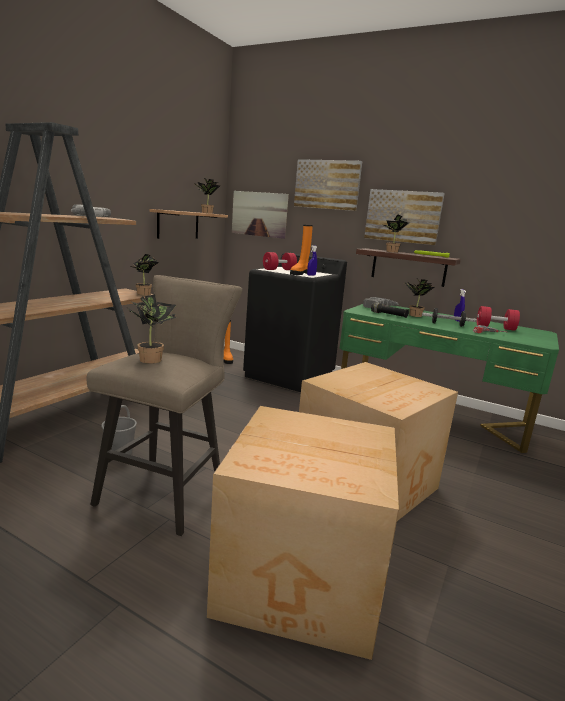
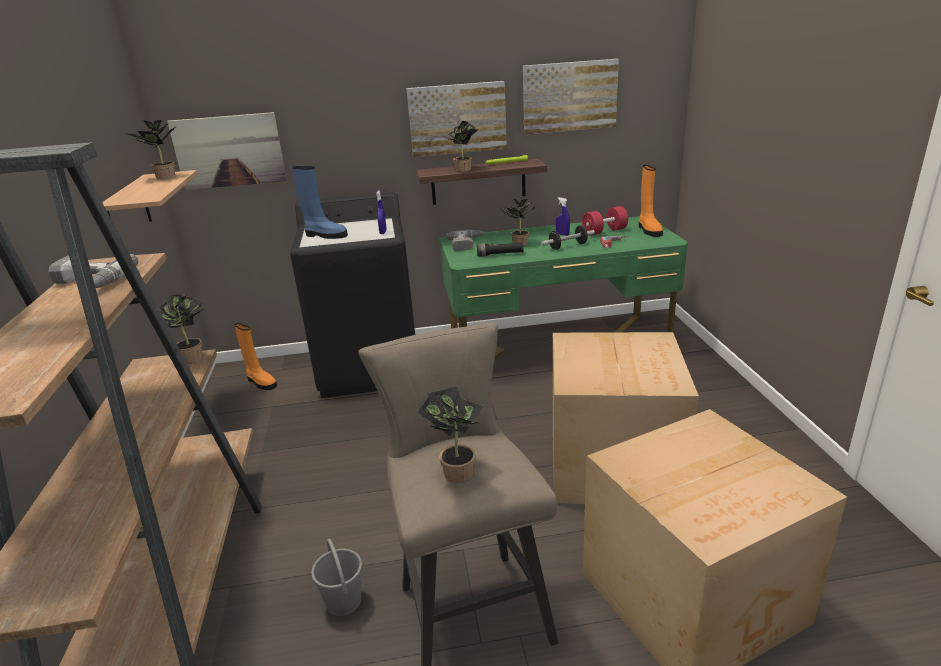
camera: 35 degrees left, 10 degrees up
red dumbbell [263,252,297,270] -> blue boot [292,166,348,239]
orange boot [290,225,313,275] -> orange boot moved to [639,165,663,237]
picture [294,159,362,211] -> picture moved to [523,59,619,135]

